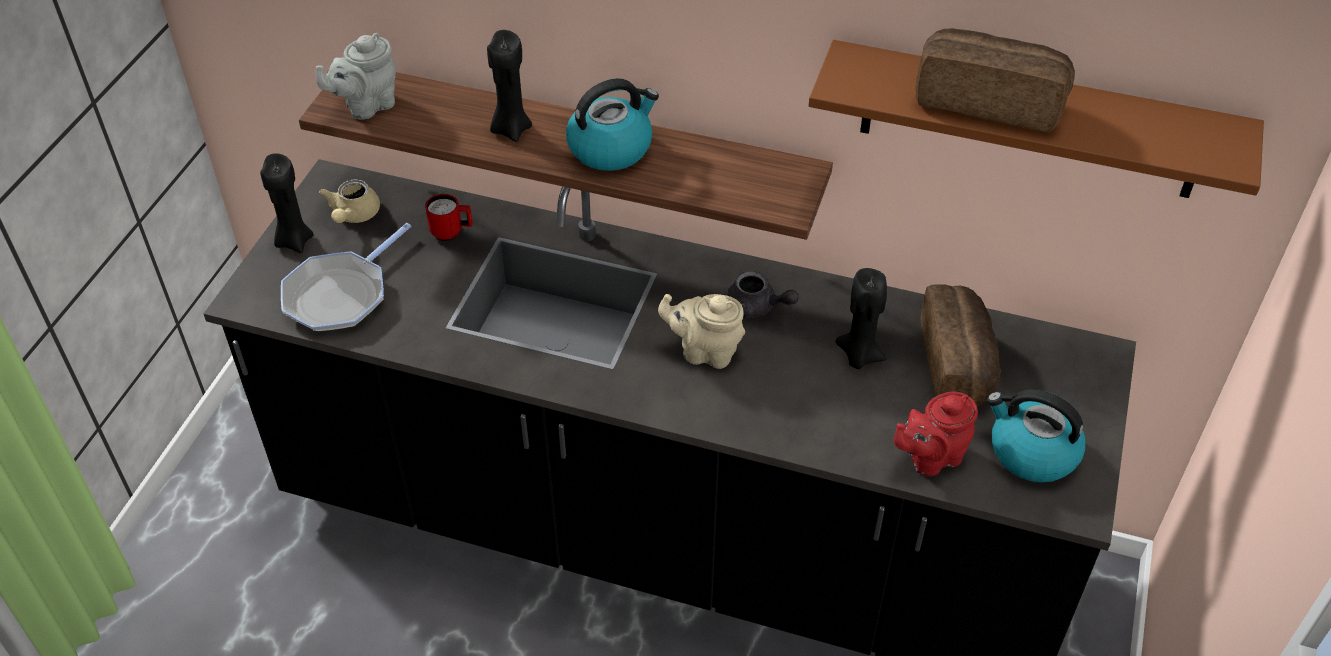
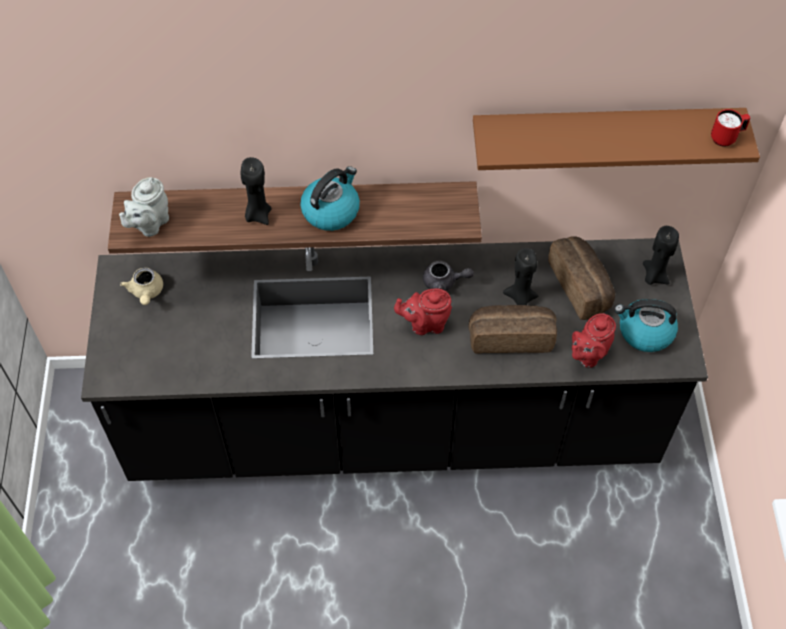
camera: 20 degrees left, 10 degrees up
black candle [260,153,314,253] -> black candle moved to [643,226,679,285]
frying pan [281,223,411,332] -> none
red mug [425,194,473,241] -> red mug moved to [711,109,750,147]
beige teapot [658,294,745,369] -> red teapot [394,288,452,335]
bread [915,28,1075,132] -> bread moved to [468,305,557,354]

